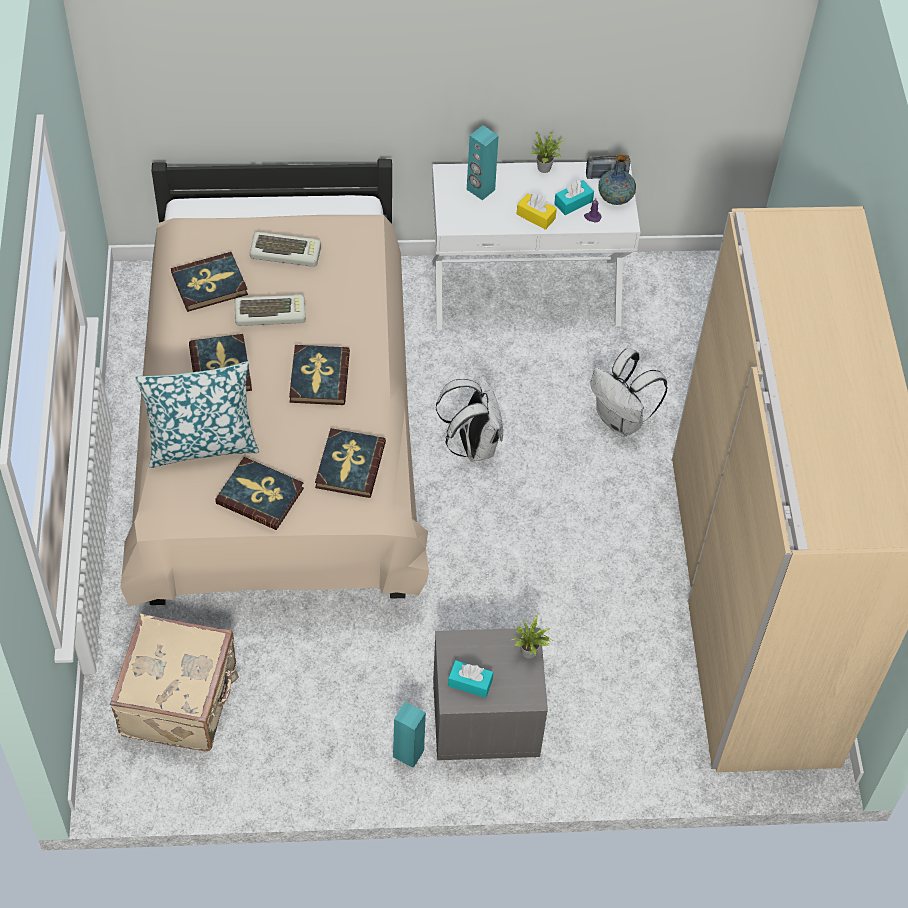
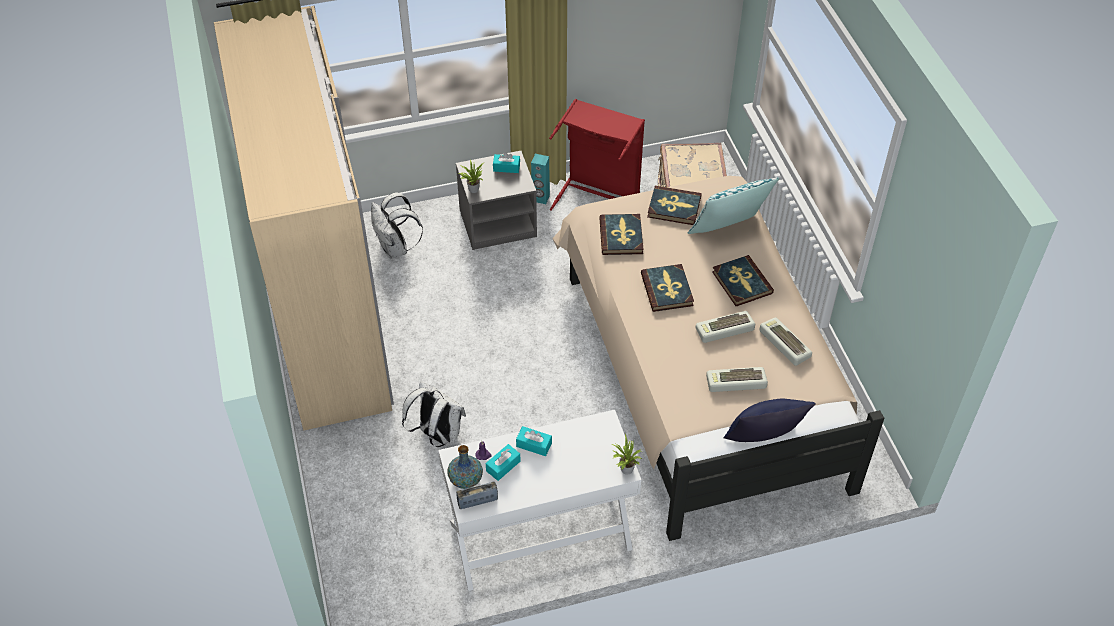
camera: 170 degrees right, 5 degrees down
book [171,252,248,312] -> keyboard [759,317,812,366]
white backpack [436,376,503,462] -> white backpack moved to [371,192,423,259]
turquoise speaker [467,125,499,200] -> none
yellow tissue box [517,193,557,230] -> turquoise tissue box [516,426,552,456]
potted plant [531,132,564,173] -> potted plant moved to [611,434,642,475]
none -> red laundry basket [549,99,645,211]
none -> blue pillow [724,399,816,442]

